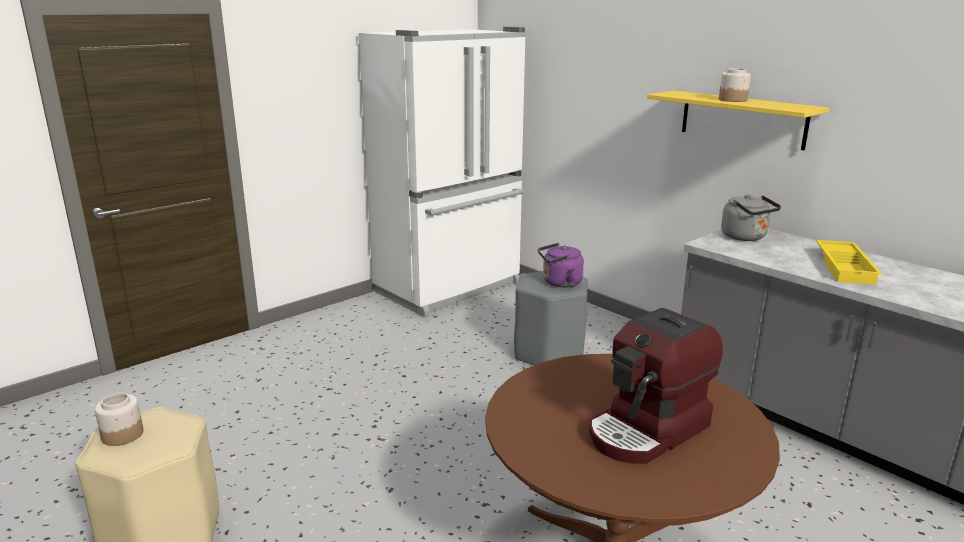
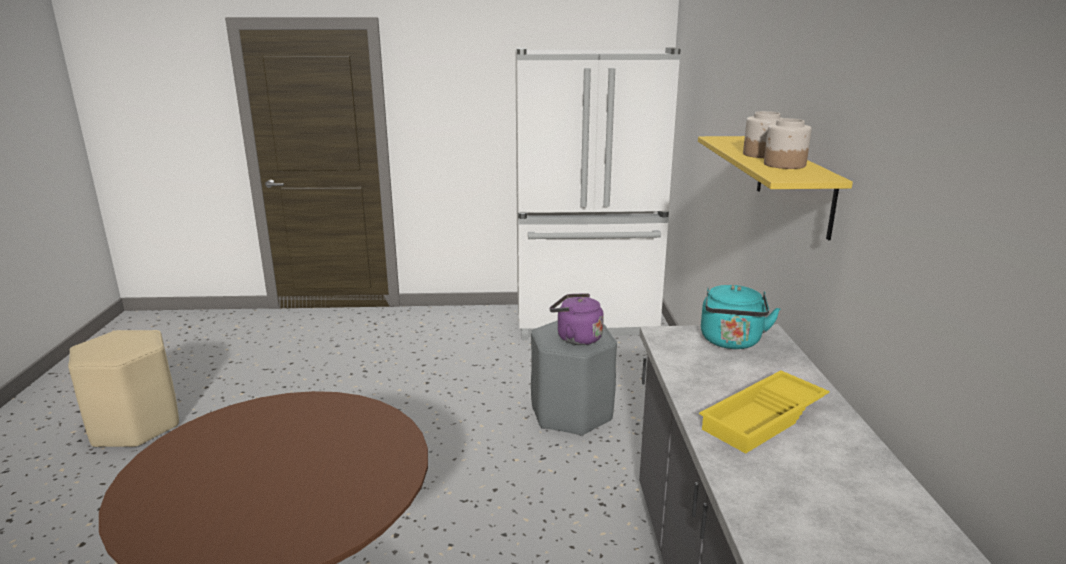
camera: 40 degrees right, 0 degrees up
jar [95,393,143,446] -> jar moved to [764,118,812,169]
coffee machine [589,308,723,464] -> none
grey kettle [721,195,781,241] -> turquoise kettle [701,285,780,349]

